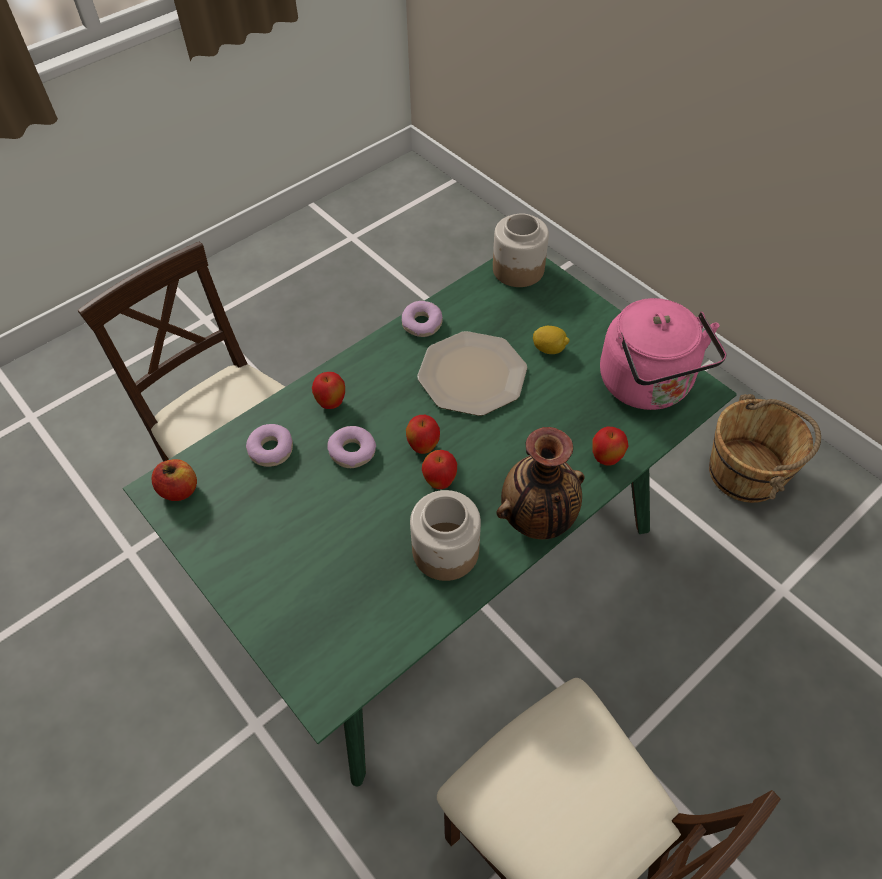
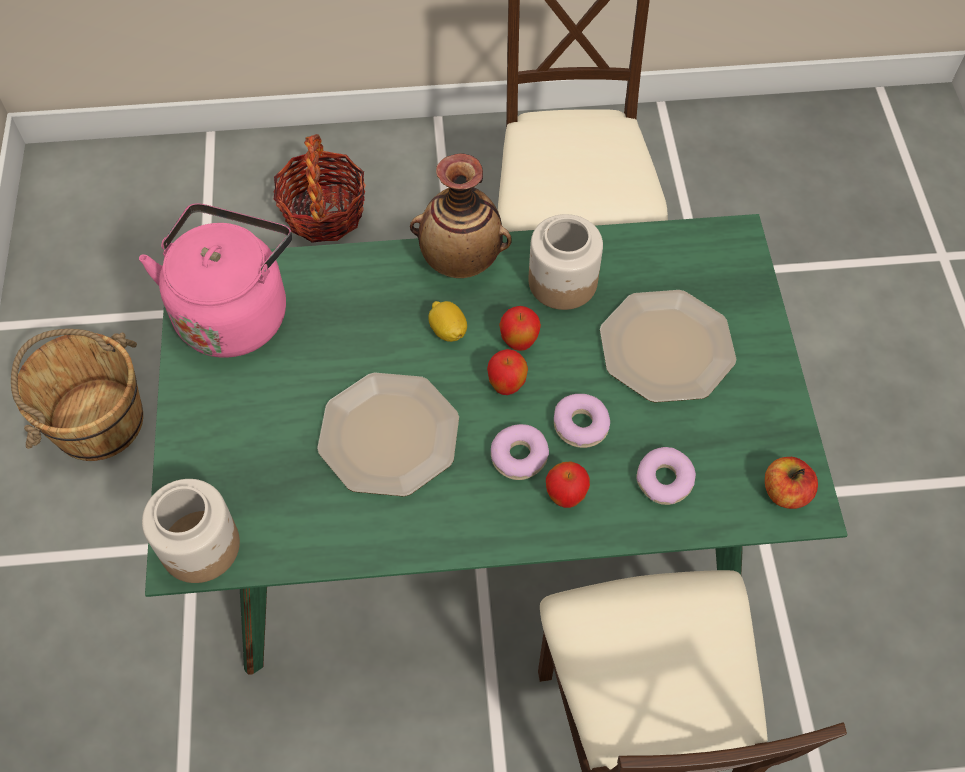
camera: 145 degrees left, 5 degrees up
donut [402,301,443,337] -> donut moved to [491,424,549,480]
lemon [533,326,570,354] -> lemon moved to [428,301,467,342]
apple [592,426,628,466] -> none
none -> basket [273,134,366,243]
none -> plate [600,290,736,403]

